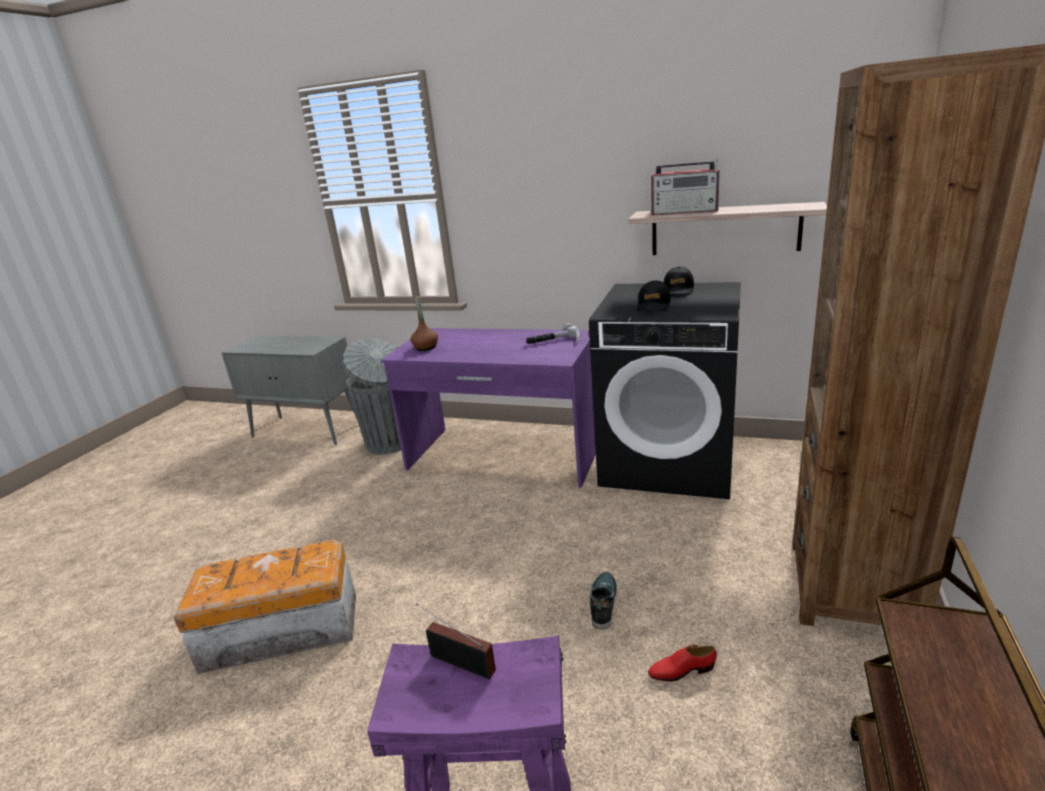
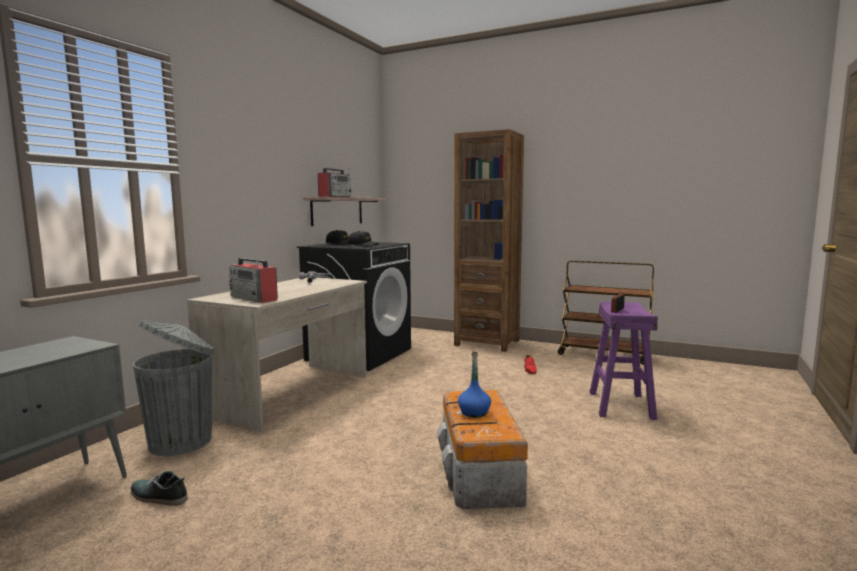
camera: 85 degrees left, 15 degrees down
purple desk [381,328,596,488] -> beige desk [187,277,367,432]
brown bottle [411,296,438,351] -> radio [229,258,278,303]
shoe [590,572,617,629] -> shoe moved to [131,471,188,506]
none -> blue bottle [458,351,491,417]

